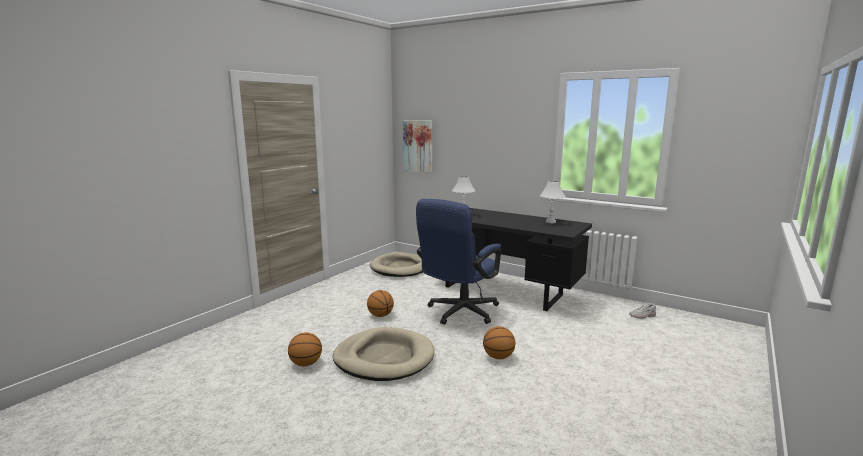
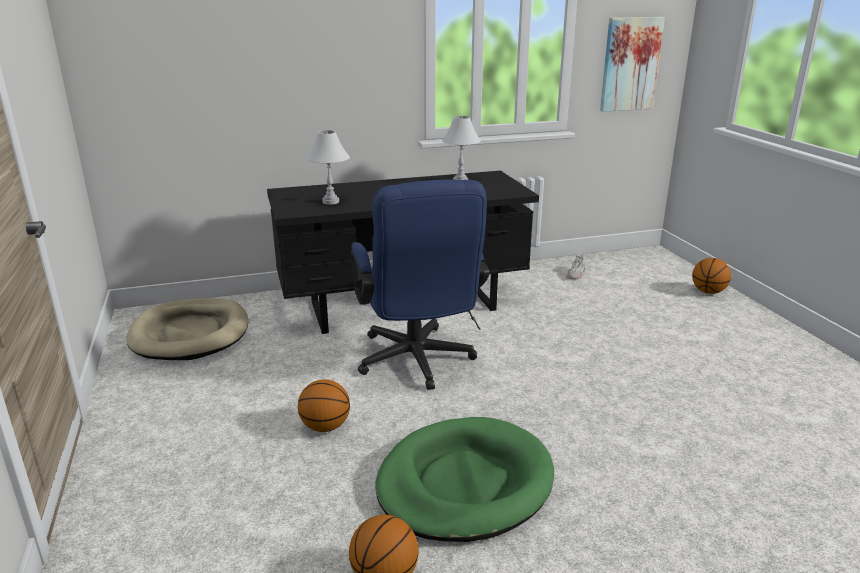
camera: 50 degrees left, 10 degrees up
beige dog bed [332,327,434,381] -> green dog bed [375,417,554,542]
picture [403,120,432,173] -> picture moved to [600,17,665,112]
basketball [483,326,515,359] -> basketball moved to [692,258,731,294]

